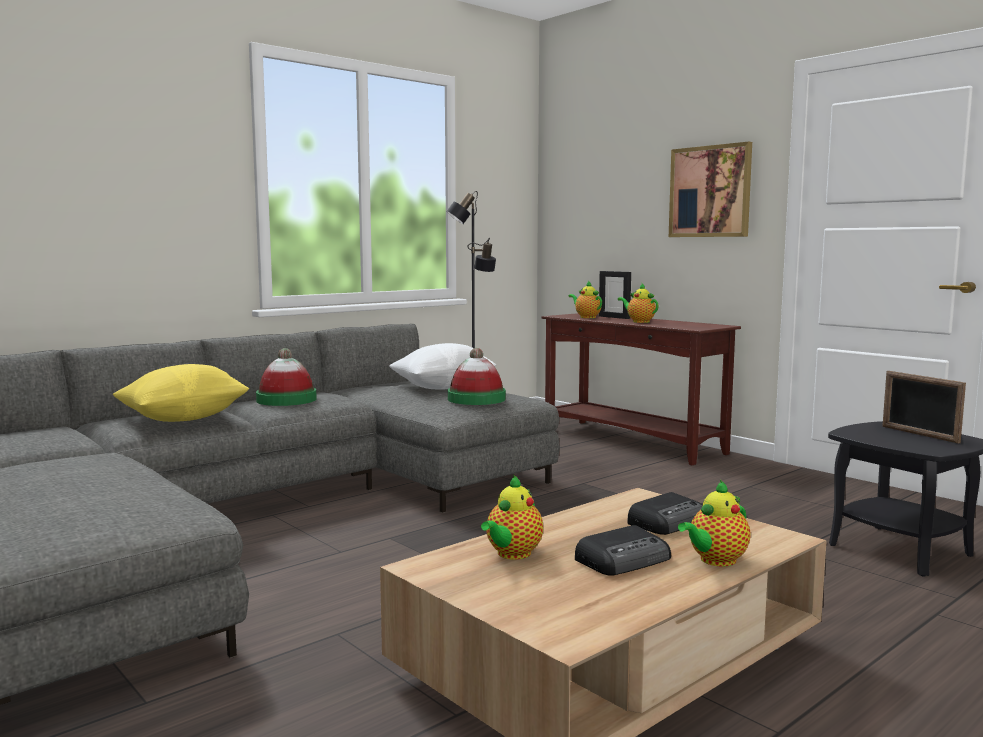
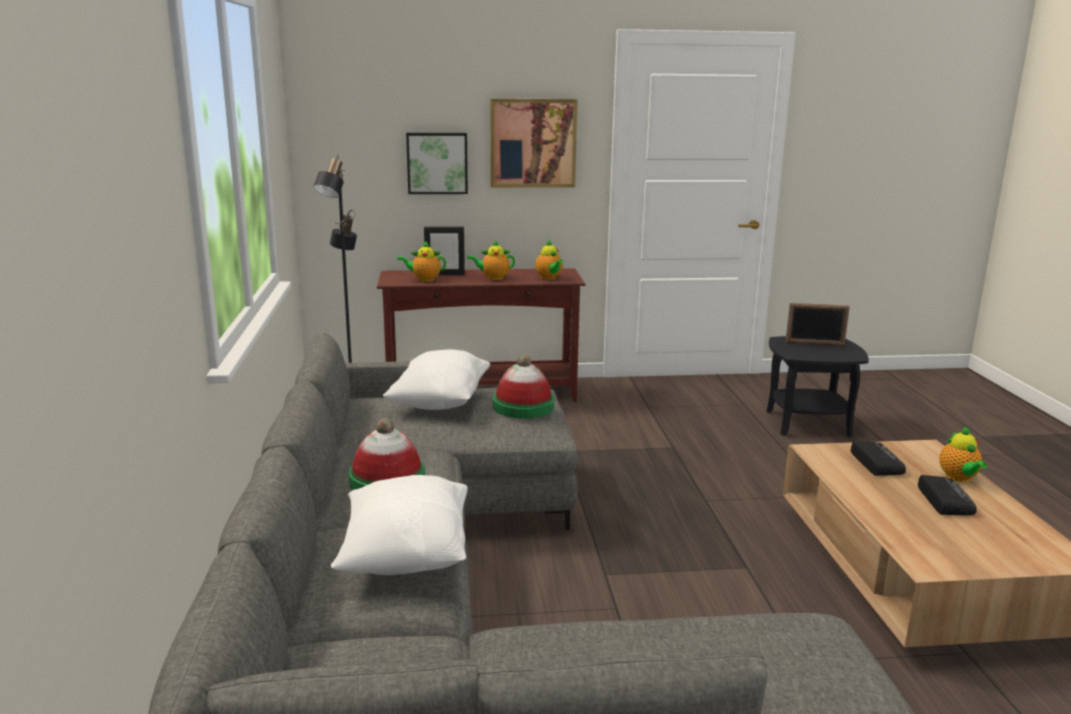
camera: 55 degrees left, 10 degrees up
yellow pillow [113,364,249,422] -> white pillow [331,475,468,575]
teapot [481,475,543,560] -> teapot moved to [535,239,563,280]
none -> picture [406,133,468,194]

